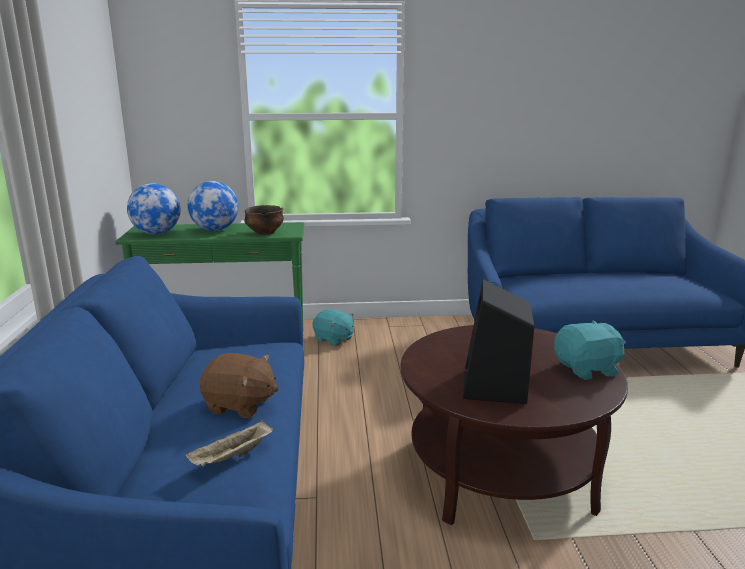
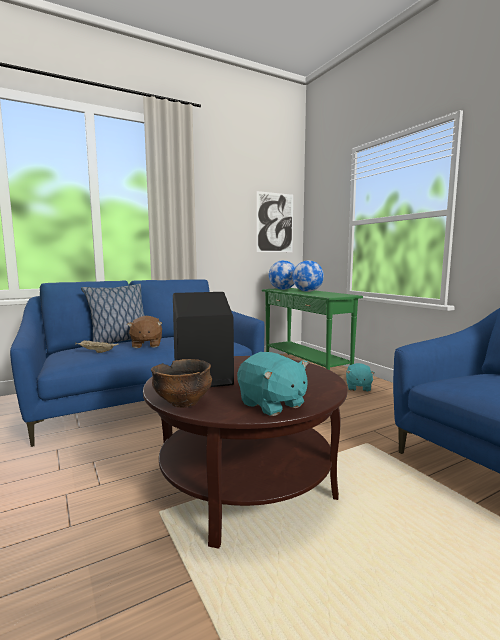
camera: 65 degrees right, 10 degrees down
bowl [244,205,284,235] -> bowl moved to [151,359,212,408]
none -> pillow [81,284,145,343]
none -> picture [257,191,293,252]

